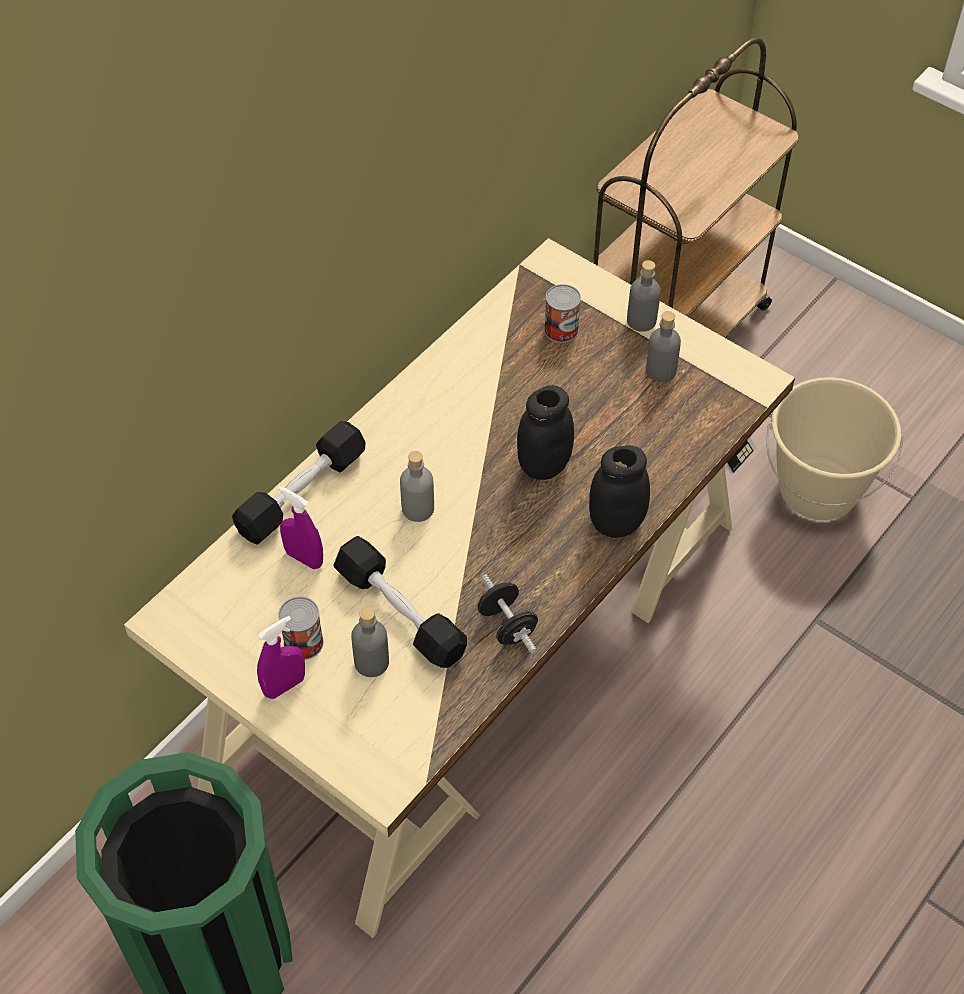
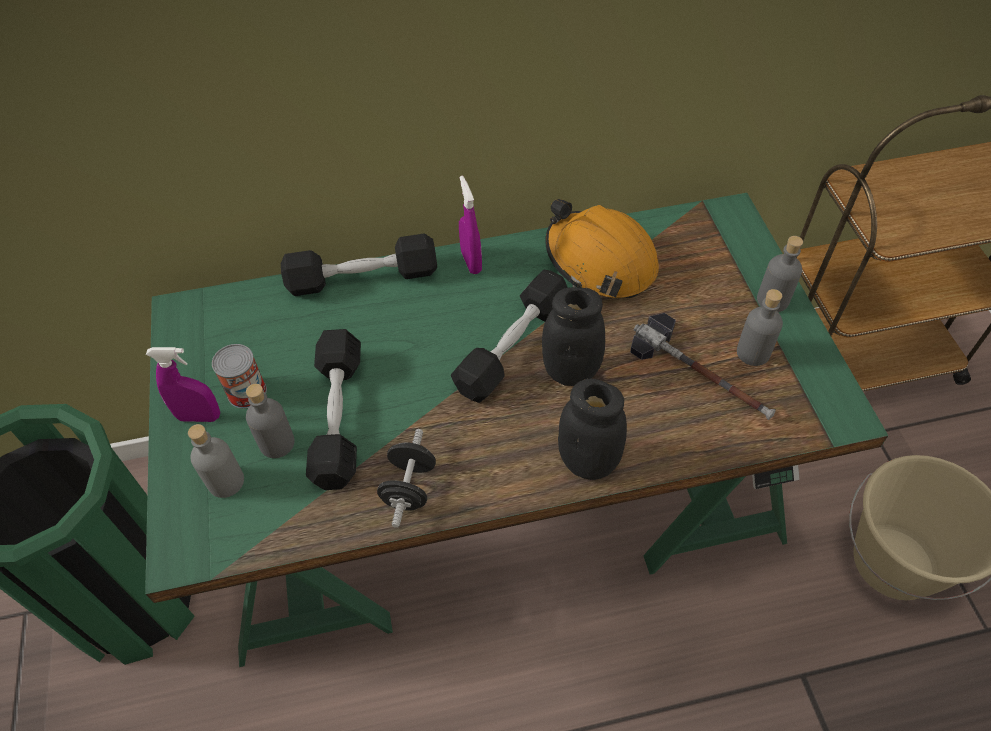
camera: 40 degrees right, 0 degrees up
beige desk [124,238,795,938] -> green desk [145,193,888,667]
purple spray bottle [278,486,323,569] -> purple spray bottle moved to [459,176,482,274]
grey bottle [400,451,434,522] -> grey bottle moved to [188,424,244,498]
can [544,284,581,343] -> none
none -> black dumbbell [451,270,568,403]
none -> orange hard hat [545,199,659,299]
none -> hammer [630,313,776,420]

